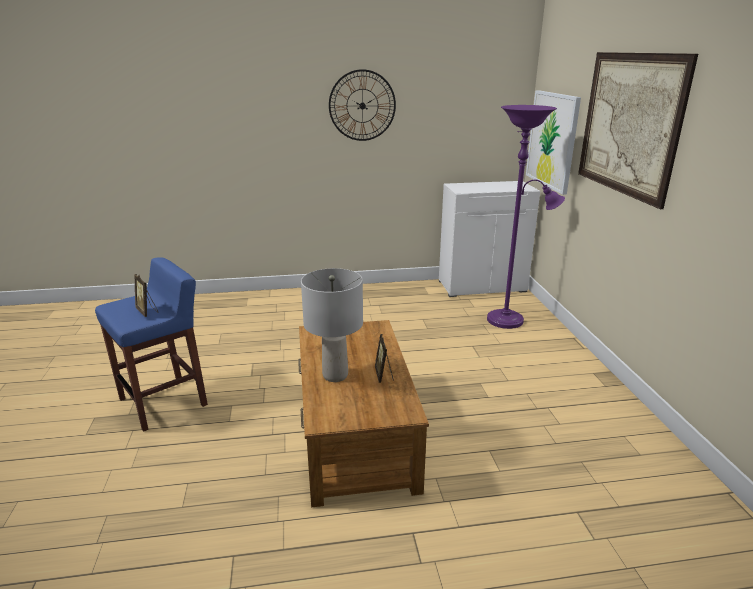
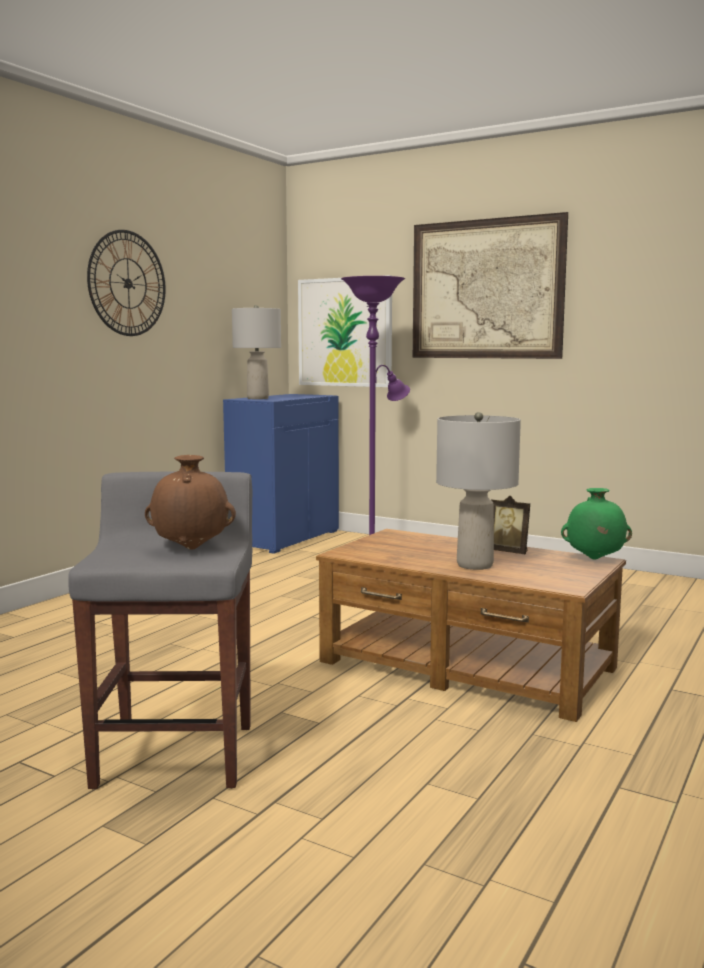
camera: 50 degrees left, 15 degrees down
blue stool [95,257,208,432] -> grey stool [68,472,253,789]
picture frame [134,274,159,317] -> brown vase [145,455,236,550]
white cabinet [439,181,540,297] -> blue cabinet [223,394,339,554]
none -> grey table lamp [232,305,281,399]
none -> green vase [561,488,632,560]

